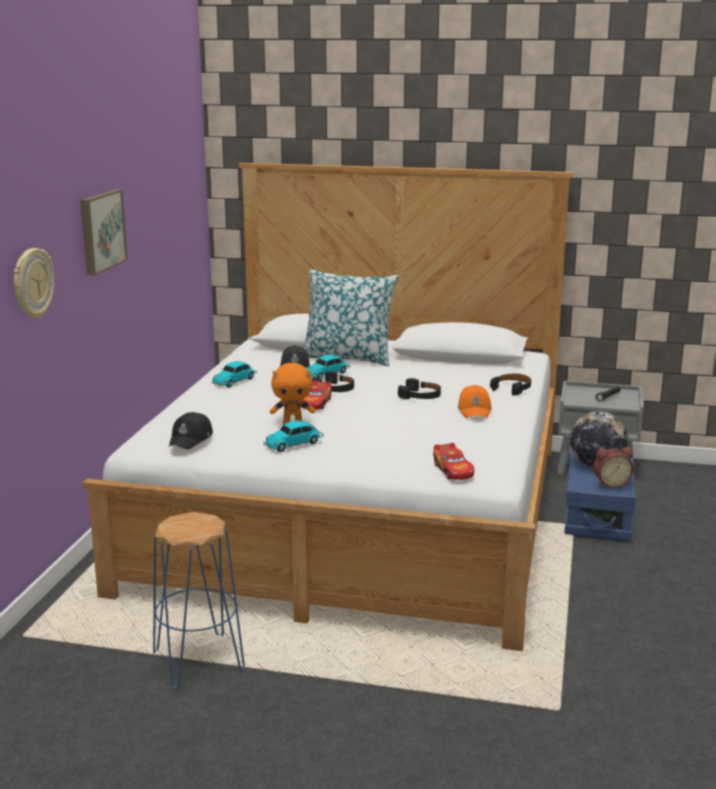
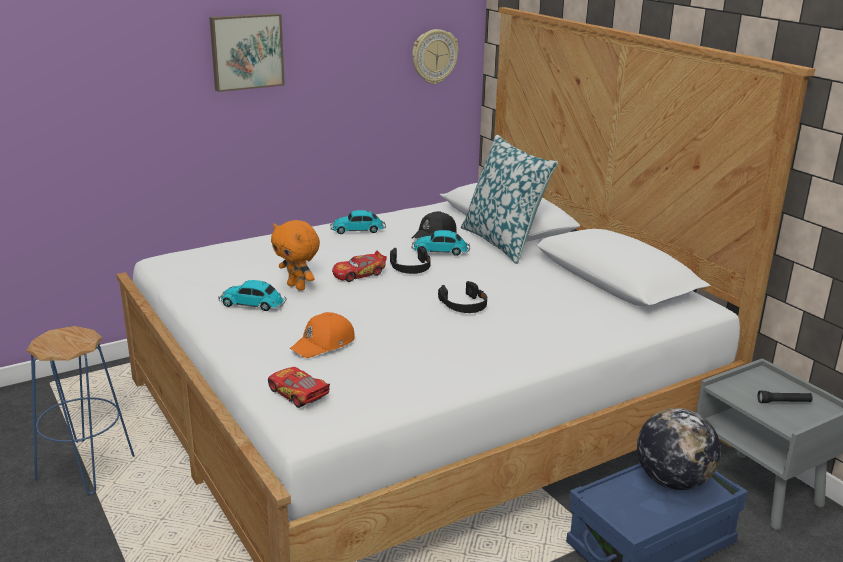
camera: 45 degrees right, 5 degrees up
wall clock [14,248,55,319] -> wall clock moved to [412,29,459,84]
black cap [169,412,213,450] -> none
toy car [433,443,474,480] -> toy car turned 105 degrees clockwise [268,367,330,408]
orange cap [458,385,492,418] -> orange cap moved to [290,312,355,358]
black headphones [490,374,531,395] -> none
alarm clock [593,447,634,488] -> none

